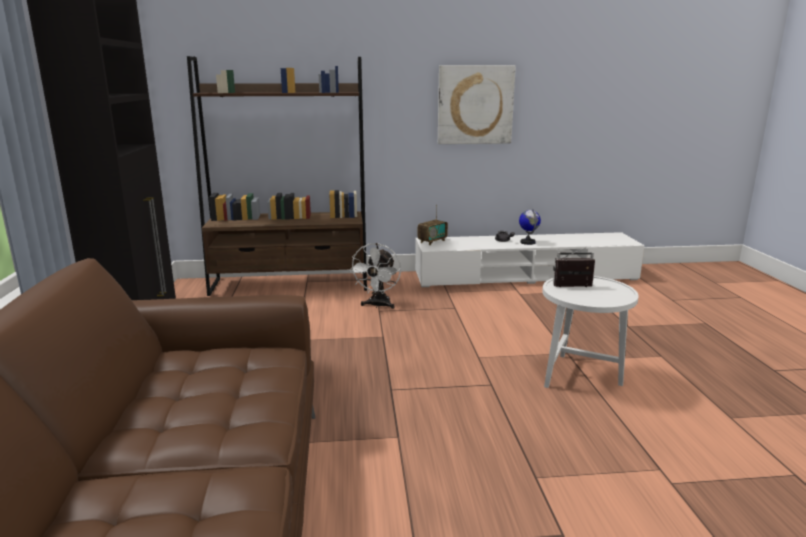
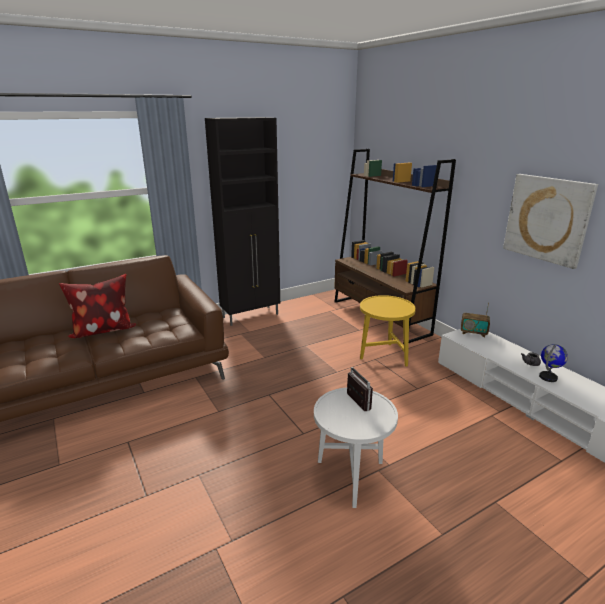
camera: 65 degrees right, 5 degrees up
white fan [349,243,401,309] -> yellow side table [360,295,416,367]
none -> pillow [59,274,136,338]

